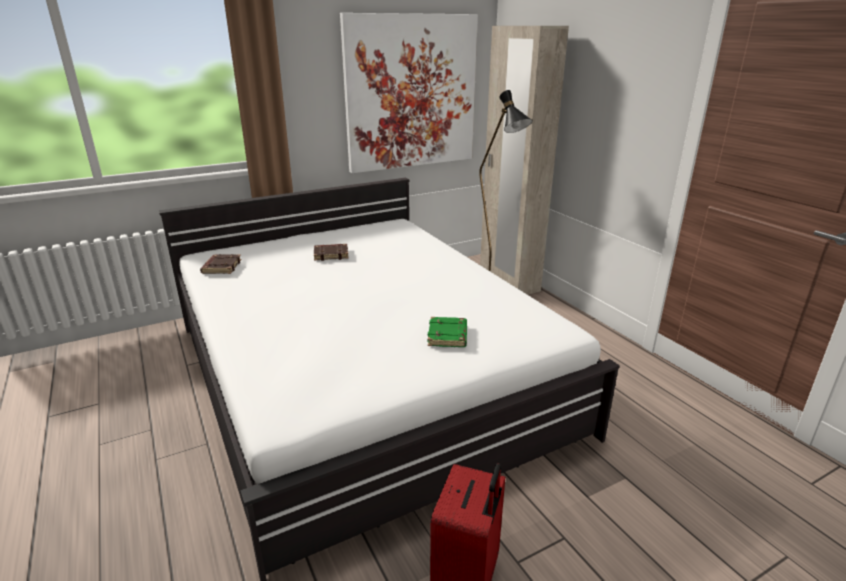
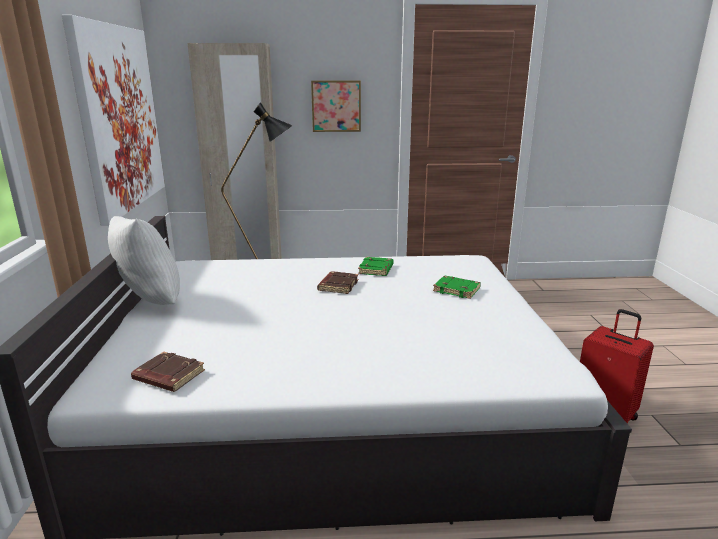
camera: 65 degrees left, 5 degrees down
brown book [314,244,349,261] -> brown book moved to [317,271,358,294]
none -> white pillow [108,216,180,305]
none -> picture [311,80,361,132]
none -> green book [358,257,394,276]

